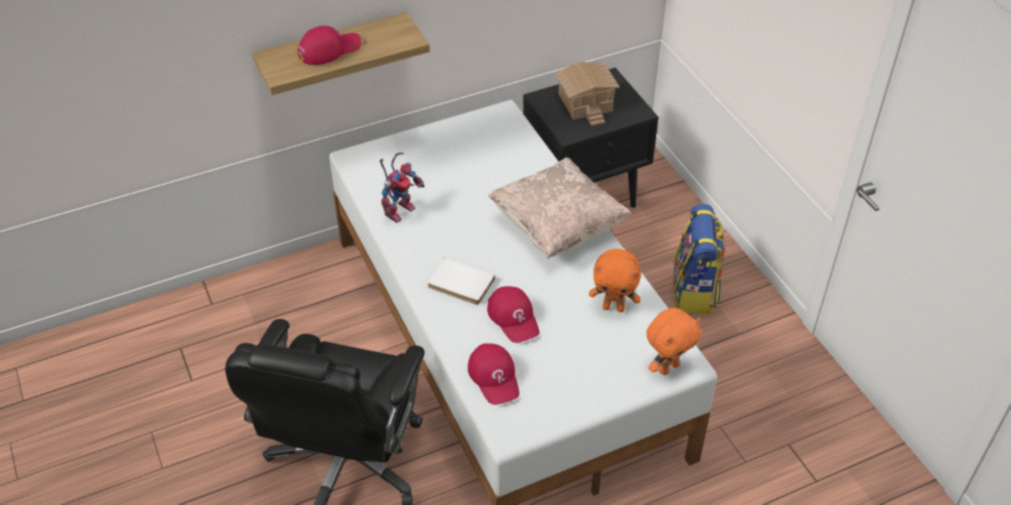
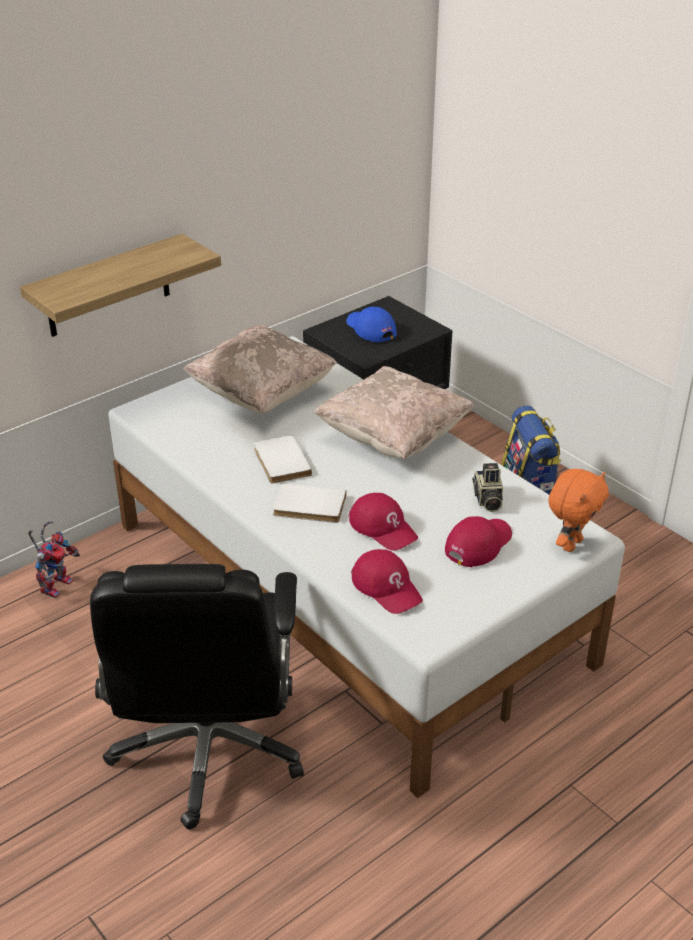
camera: 15 degrees left, 10 degrees down
red cap [298,26,362,65] -> red cap moved to [445,516,512,567]
toy robot [380,152,425,223] -> toy robot moved to [28,521,80,598]
toy house [555,62,619,126] -> blue cap [346,307,397,342]
orange plush toy [589,249,641,312] -> camera [472,463,503,512]
none -> beige pillow [183,325,337,413]
none -> white book [254,435,312,484]

